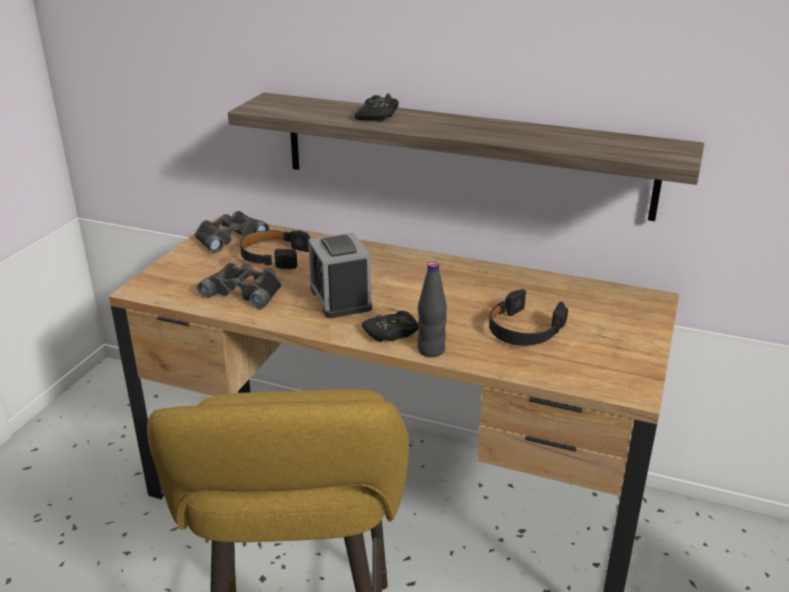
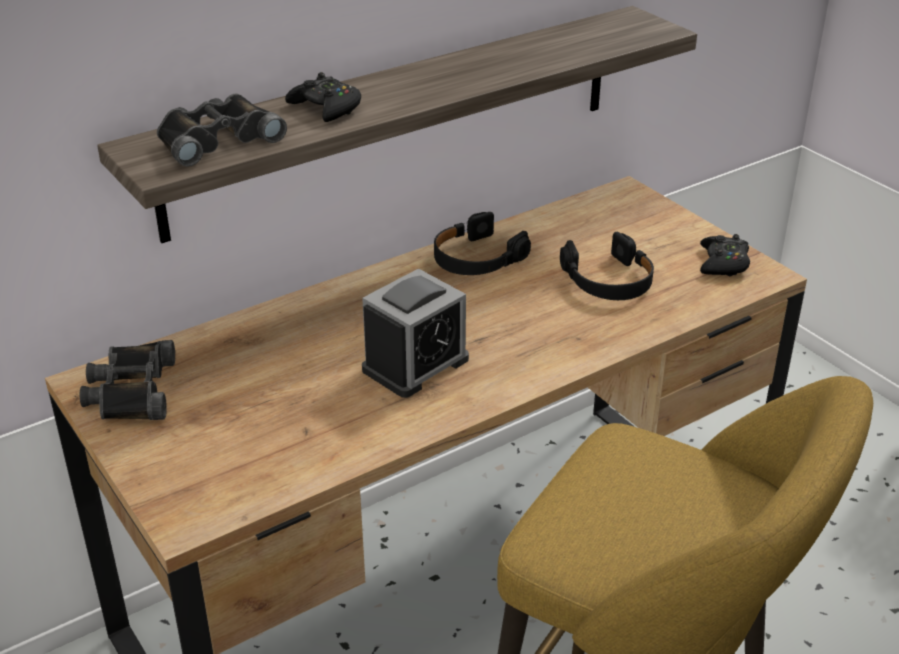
camera: 55 degrees left, 5 degrees up
black binoculars [197,263,282,309] -> black binoculars moved to [157,94,287,167]
black headphones [240,230,310,269] -> black headphones moved to [434,212,531,275]
alarm clock [308,232,372,318] -> alarm clock turned 60 degrees counterclockwise [362,268,469,398]
black game controller [362,311,418,342] -> black game controller moved to [700,234,750,276]
black bottle [417,262,447,357] -> none

